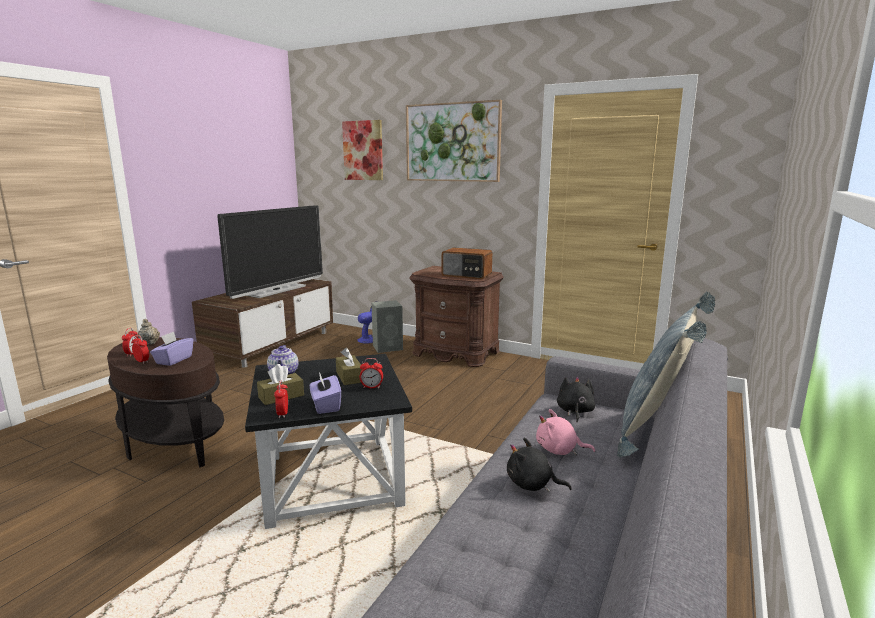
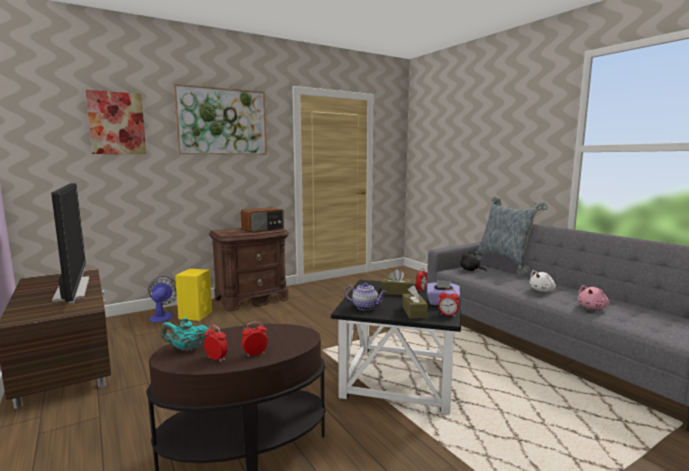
camera: 60 degrees left, 5 degrees down
beige teapot [137,319,160,345] -> turquoise teapot [160,318,210,351]
purple tissue box [150,331,193,366] -> none
grey speaker [371,300,403,353] -> yellow speaker [175,269,212,321]
black plush toy [507,438,572,492] -> white plush toy [529,270,556,292]
pink plush toy [536,409,595,455] -> pink plush toy moved to [578,285,610,309]

